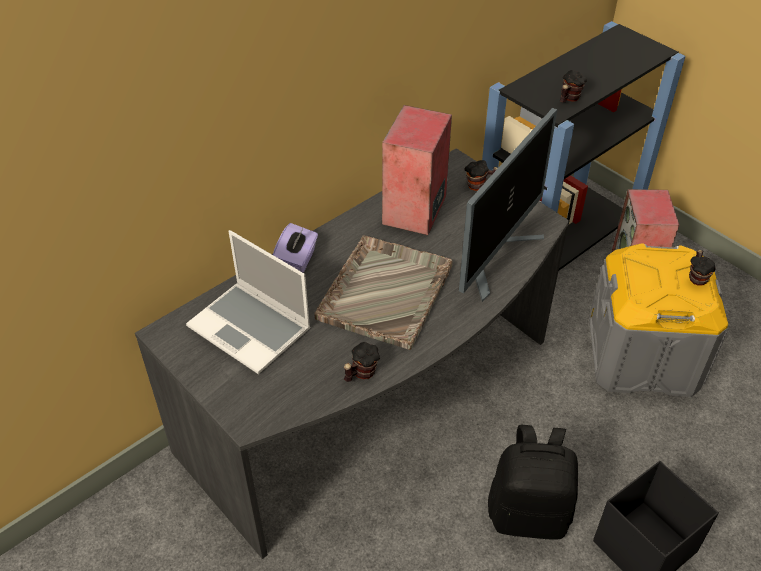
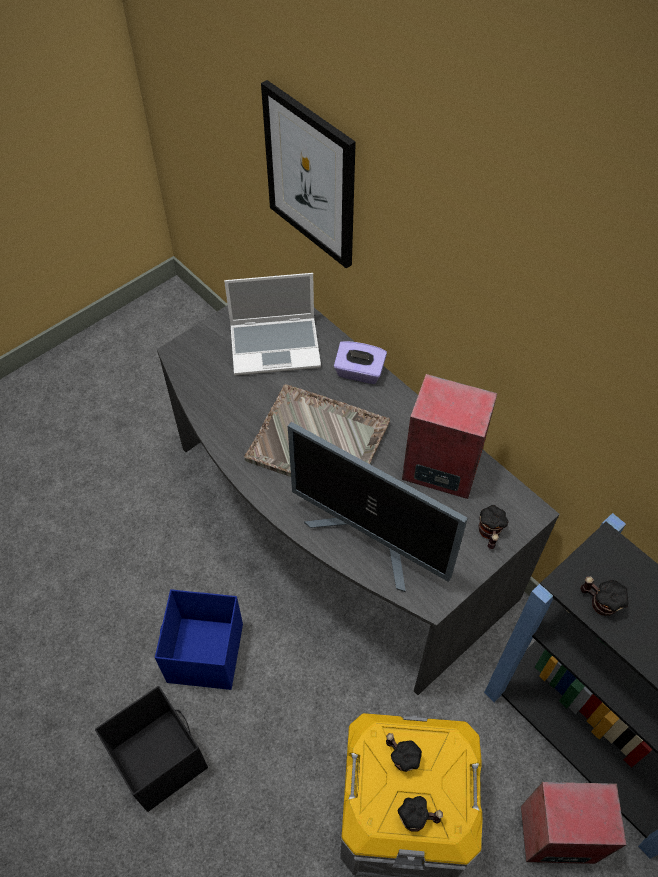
camera: 90 degrees right, 10 degrees up
laptop [186,230,311,374] -> laptop turned 135 degrees counterclockwise [224,273,321,375]
mug [344,342,380,382] -> mug moved to [386,733,422,772]
black backpack [488,425,578,539] -> blue storage box [155,589,243,690]
none -> picture [261,80,356,269]

